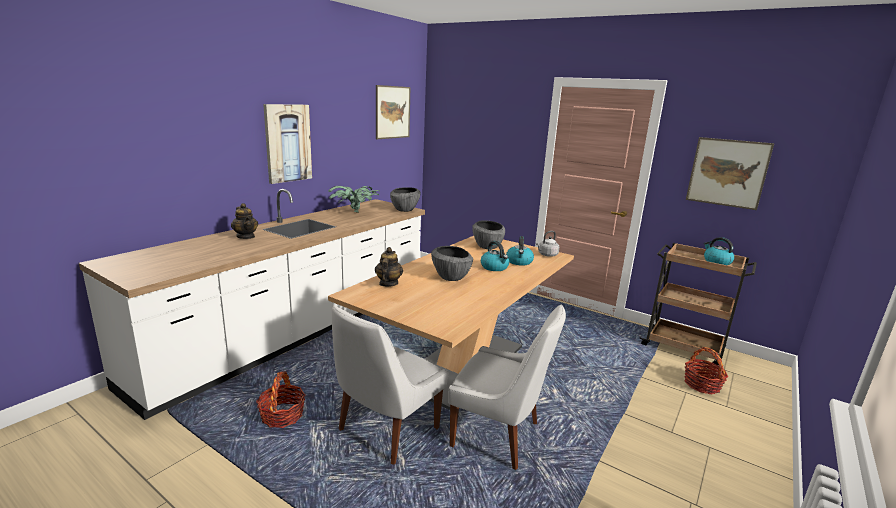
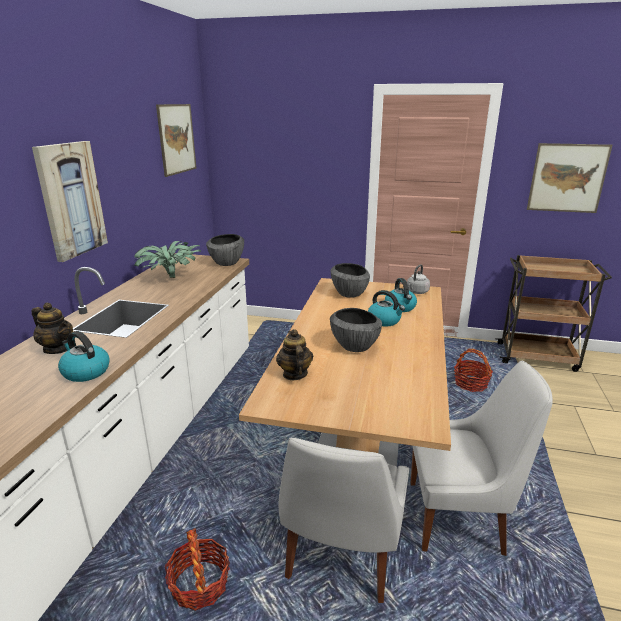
camera: 20 degrees left, 5 degrees up
basket [684,347,728,394] -> basket moved to [454,349,493,392]
kettle [704,237,735,265] -> kettle moved to [58,331,110,382]

